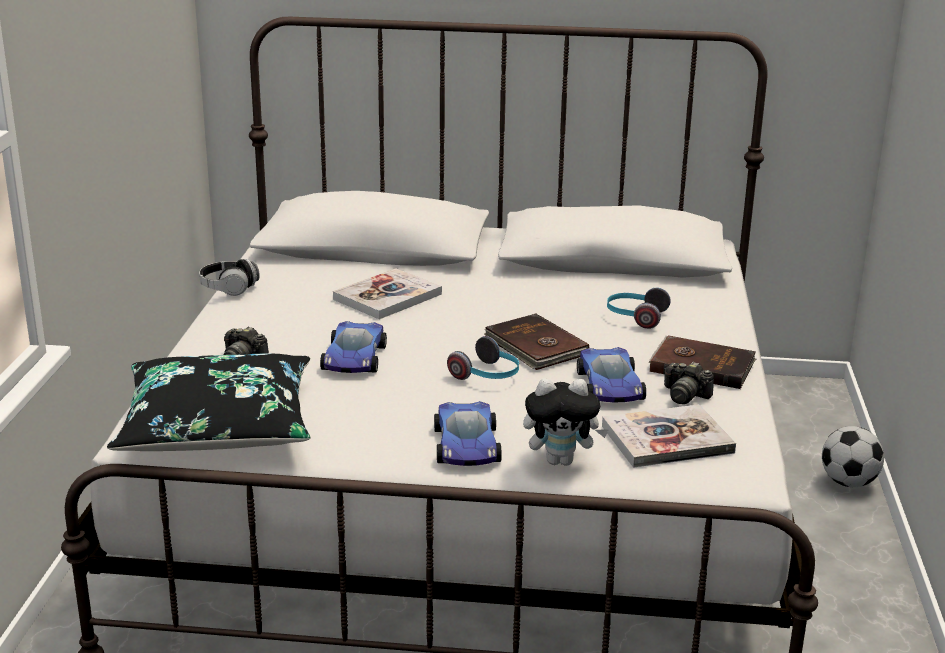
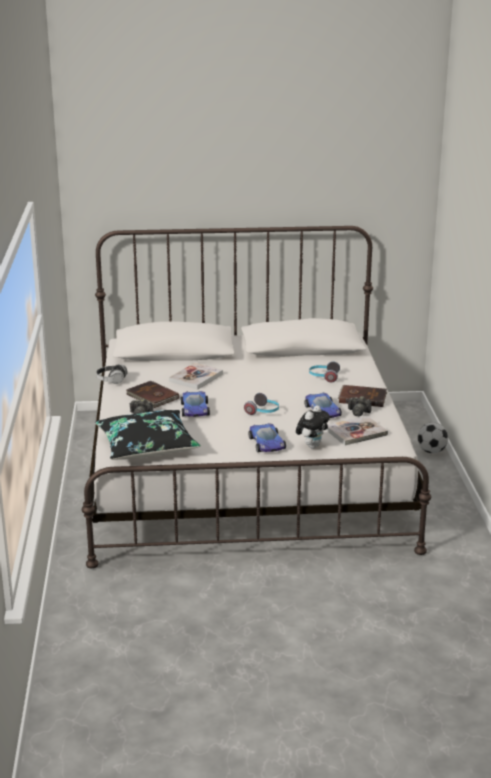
camera: 10 degrees left, 0 degrees up
brown book [484,313,589,370] -> brown book moved to [126,381,179,408]
plush toy [523,379,609,466] -> plush toy turned 45 degrees counterclockwise [296,405,330,449]

